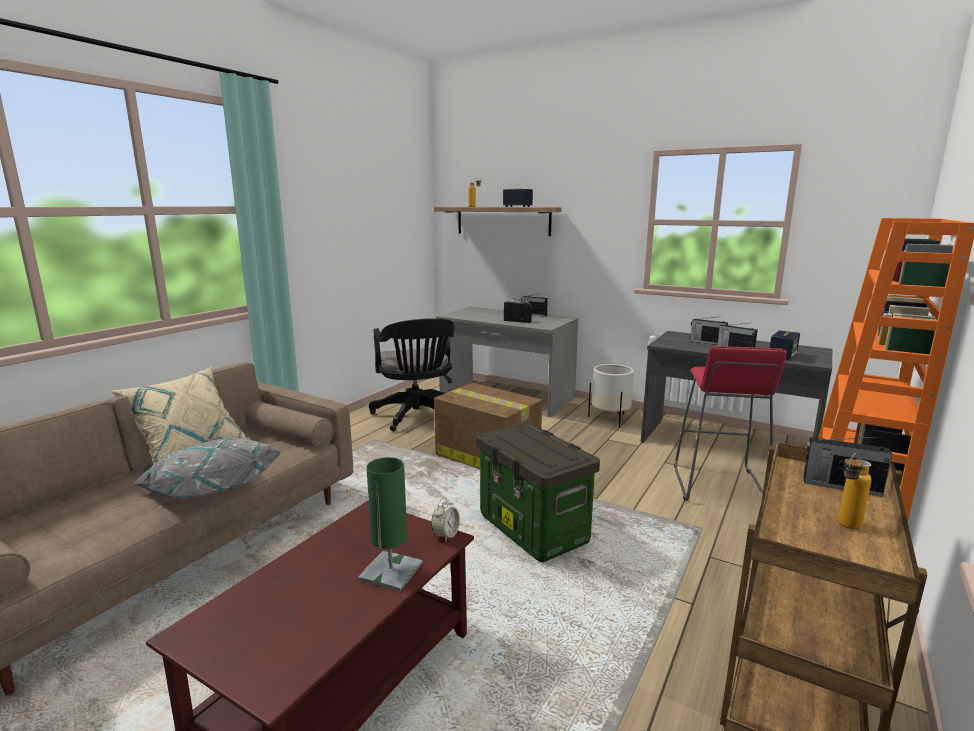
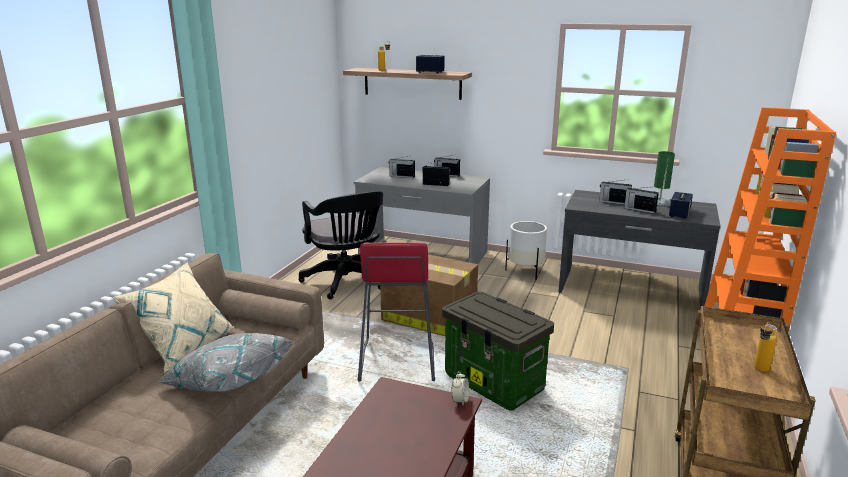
camera: 10 degrees left, 5 degrees up
green table lamp [358,457,423,591] -> green table lamp moved to [654,151,675,206]
red stool [674,346,787,501] -> red stool moved to [357,242,435,382]
radio [803,437,892,497] -> radio moved to [388,156,415,178]

